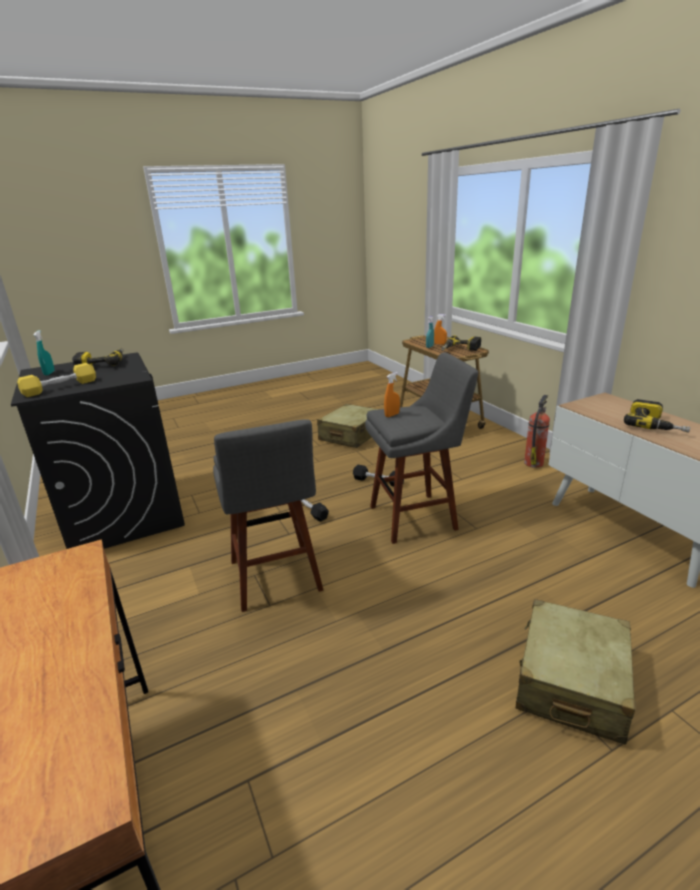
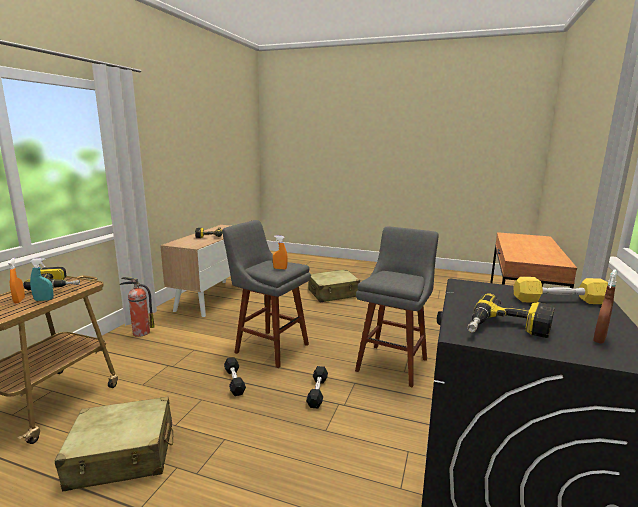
camera: 135 degrees left, 10 degrees down
turquoise spray bottle [34,330,55,375] -> brown spray bottle [593,269,617,344]

